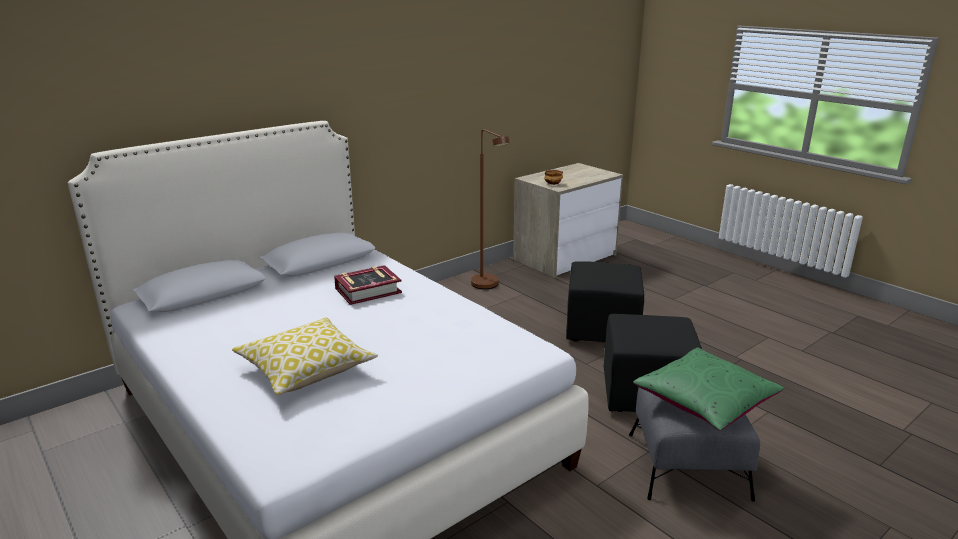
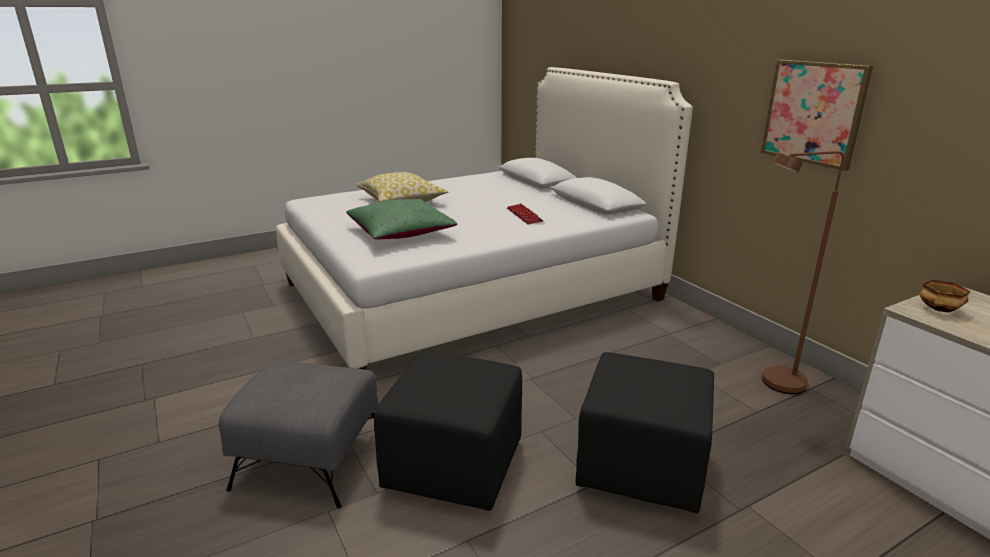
camera: 100 degrees right, 0 degrees up
book [334,265,402,305] -> keyboard [507,203,543,225]
green pillow [633,348,784,431] -> green pillow moved to [346,199,457,239]
none -> picture [761,59,873,171]

